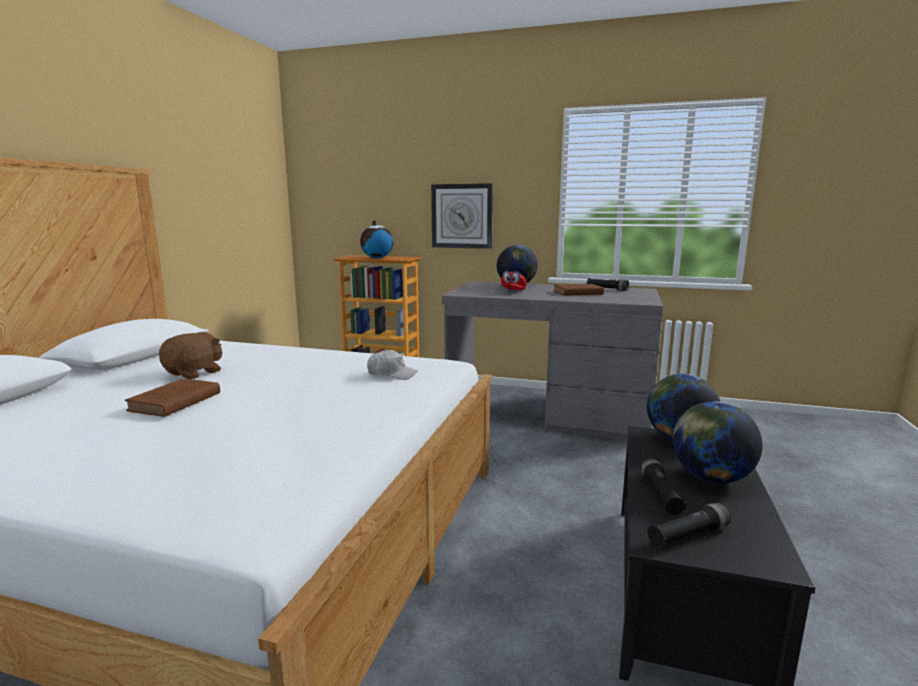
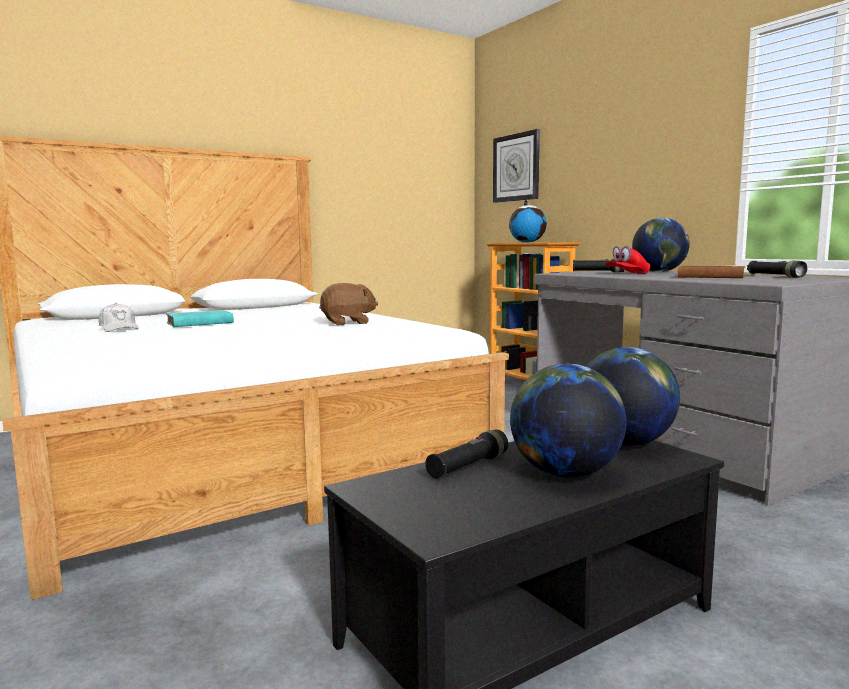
camera: 40 degrees right, 5 degrees down
brown book [125,378,220,417] -> turquoise book [166,310,234,327]
brown plush toy [159,332,222,379] -> brown plush toy moved to [319,283,378,325]
white cap [367,350,418,380] -> white cap moved to [99,303,139,332]
wall clock [431,183,493,249] -> wall clock moved to [493,129,540,203]
black flashlight [648,503,731,547] -> black flashlight moved to [573,259,624,273]

